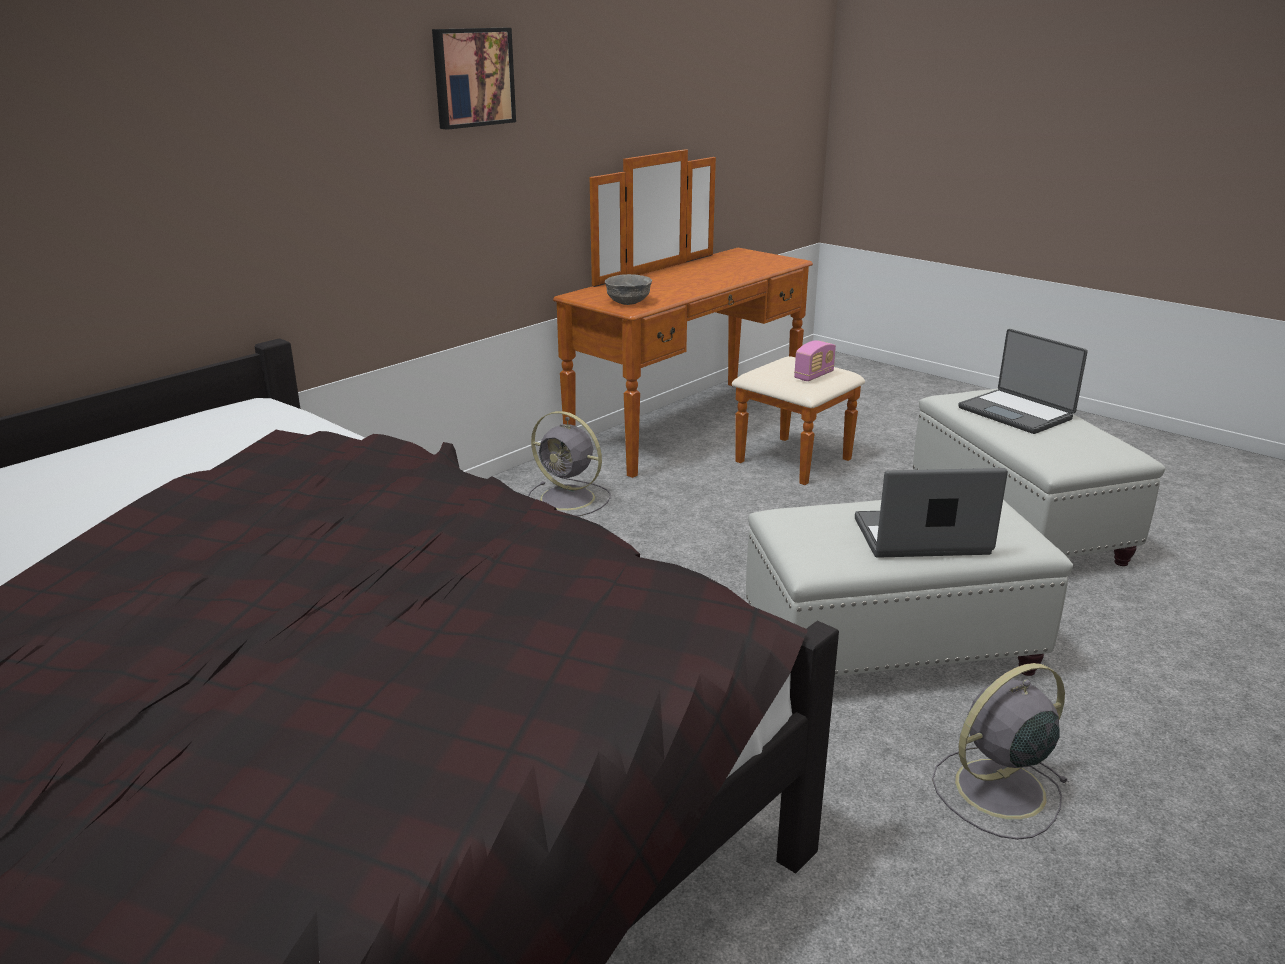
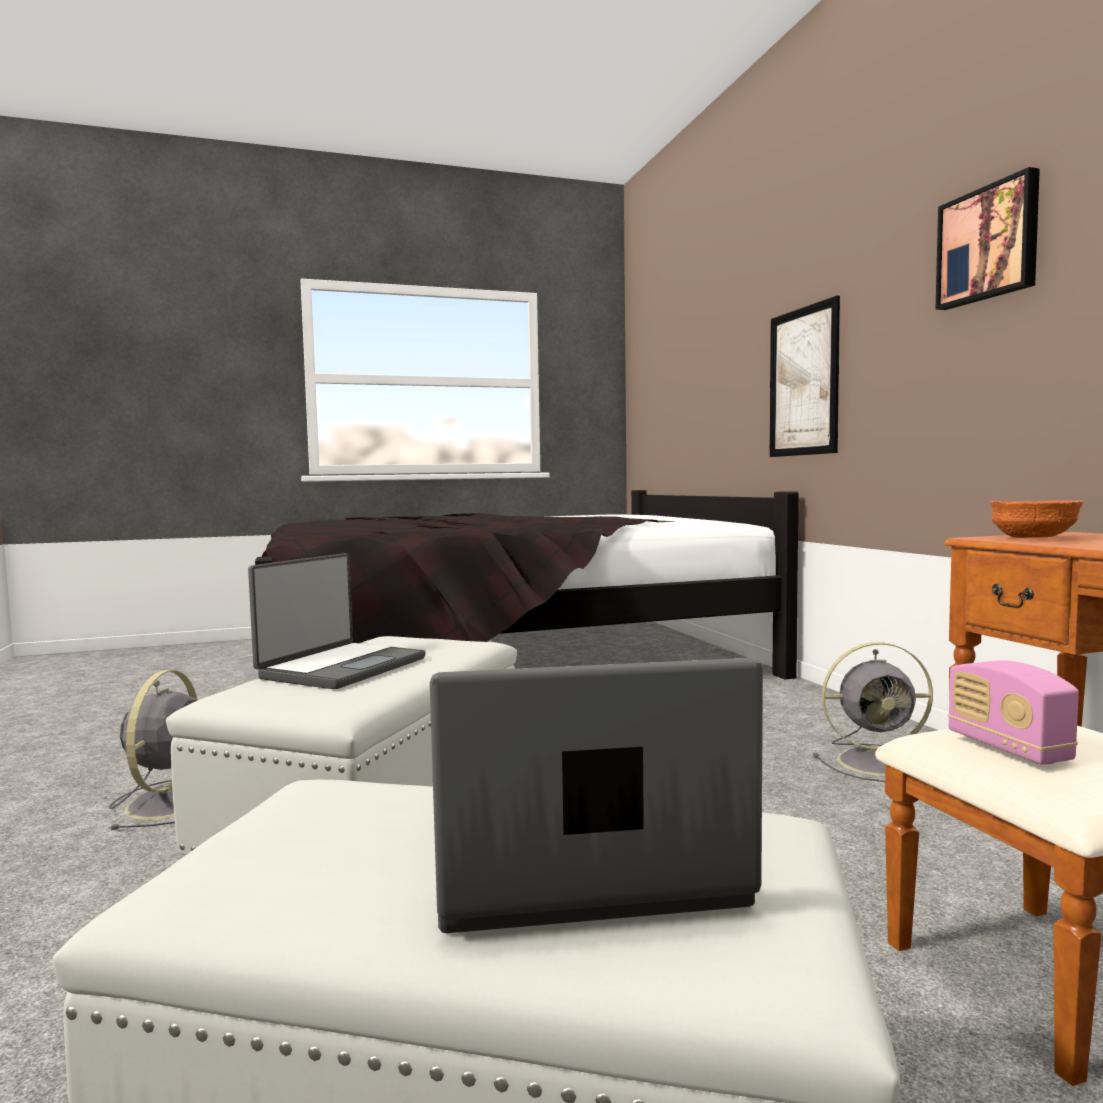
camera: 120 degrees right, 20 degrees down
grey fan [528,411,611,516] -> grey fan turned 150 degrees counterclockwise [813,642,933,782]
grey bowl [605,274,652,305] -> orange bowl [990,500,1083,538]
none -> picture [770,295,840,457]

